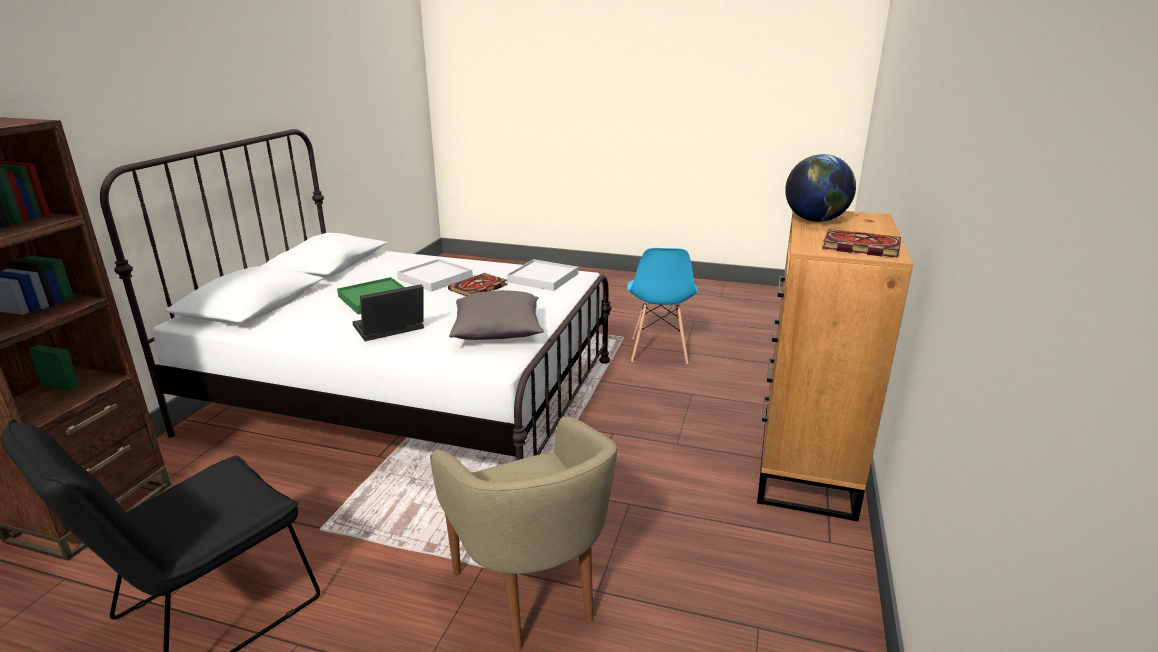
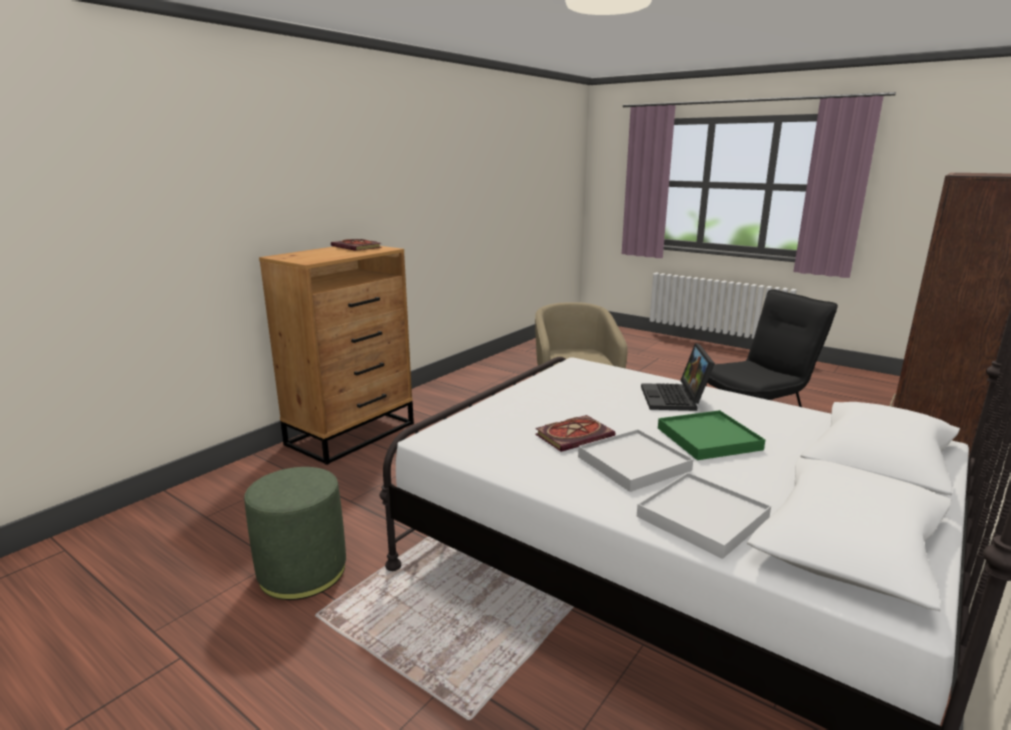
camera: 160 degrees left, 5 degrees down
laptop [352,284,424,341] -> laptop turned 105 degrees clockwise [641,343,715,411]
grey pillow [449,290,544,340] -> none
white tray [507,259,578,291] -> white tray moved to [637,472,771,559]
blue chair [627,248,698,364] -> green ottoman [244,467,346,600]
globe [785,154,856,222] -> none

